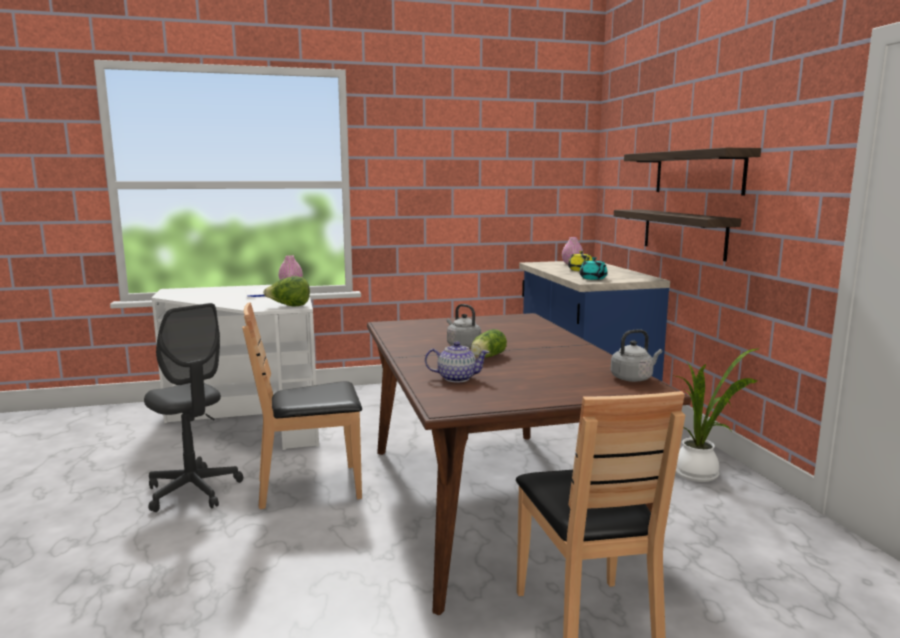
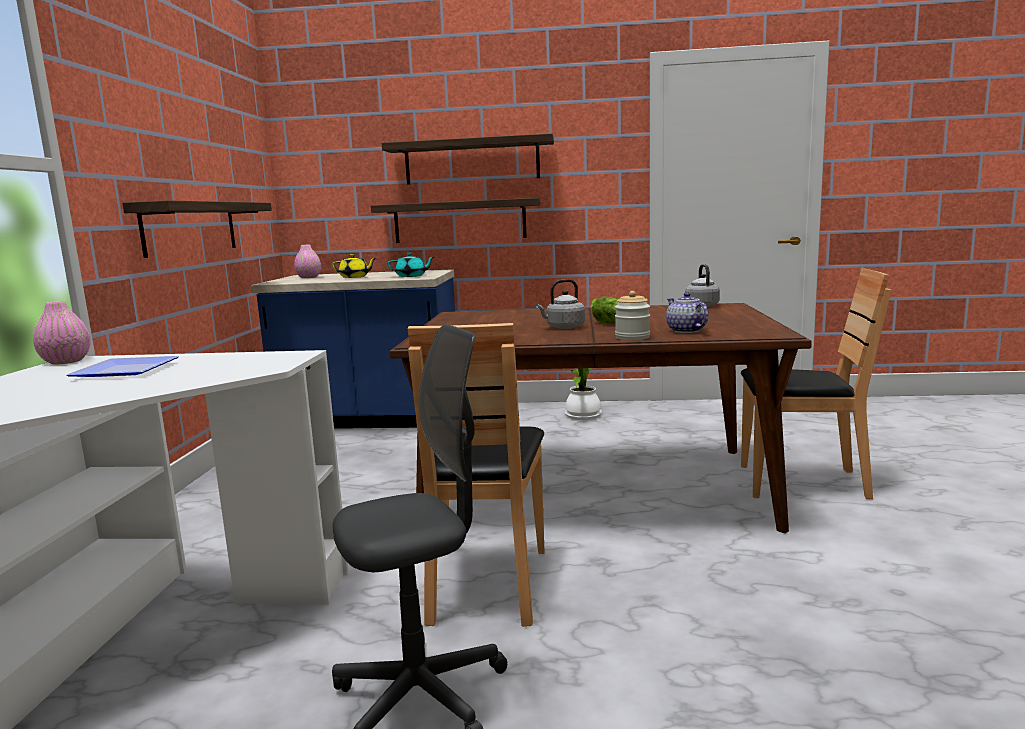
camera: 70 degrees left, 0 degrees up
lettuce [263,276,310,307] -> none
teapot [425,342,489,383] -> teapot turned 45 degrees counterclockwise [666,292,709,333]
none -> shelf [123,200,272,258]
none -> jar [615,291,650,340]

